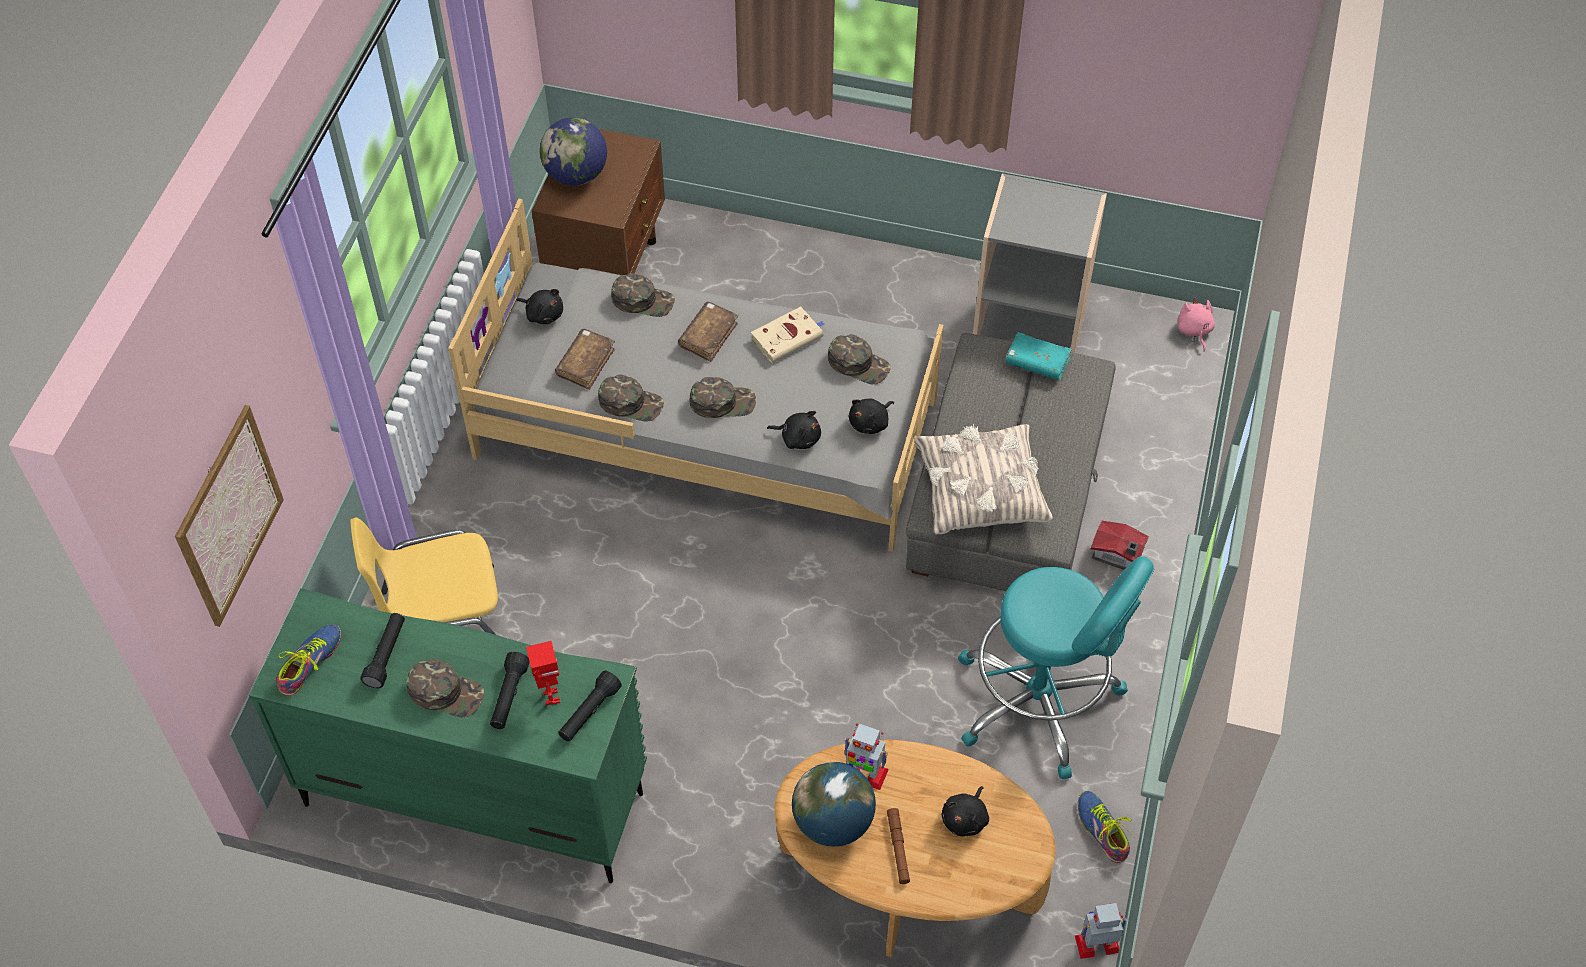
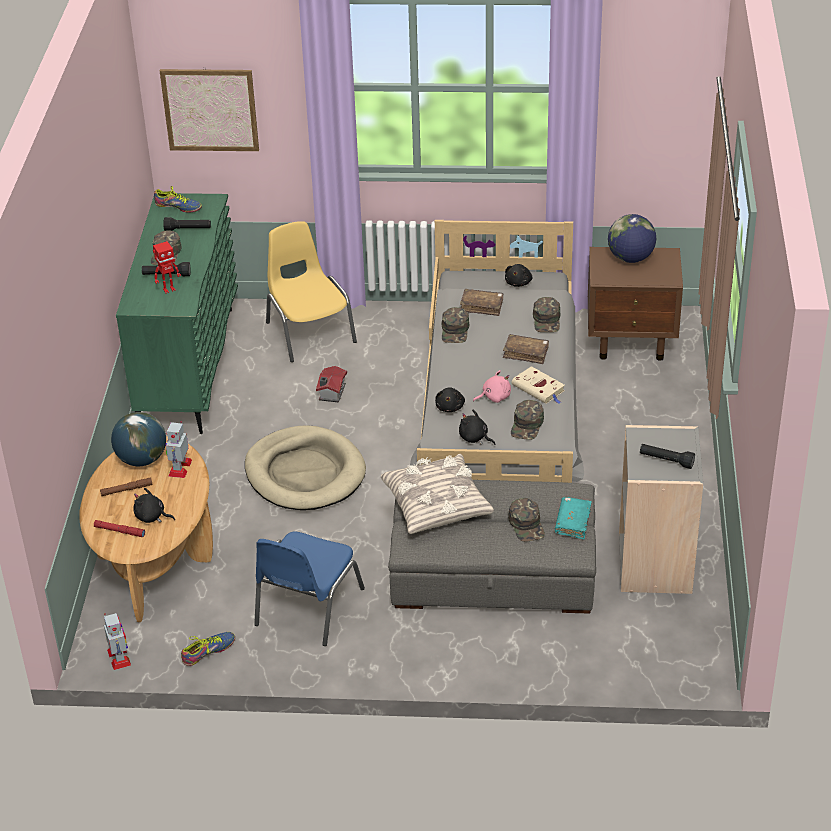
camera: 80 degrees right, 15 degrees down
black flashlight [558,671,622,742] -> black flashlight moved to [640,444,695,469]
green cap [689,377,756,418] -> green cap moved to [508,498,545,542]
turquoise stool [958,556,1154,779] -> blue chair [254,531,365,646]
toy house [1091,521,1149,570] -> toy house moved to [316,366,347,403]
pink plush toy [1178,297,1215,352] -> pink plush toy moved to [473,370,511,403]
none -> red flashlight [94,520,145,537]
none -> beige dog bed [245,425,366,510]

